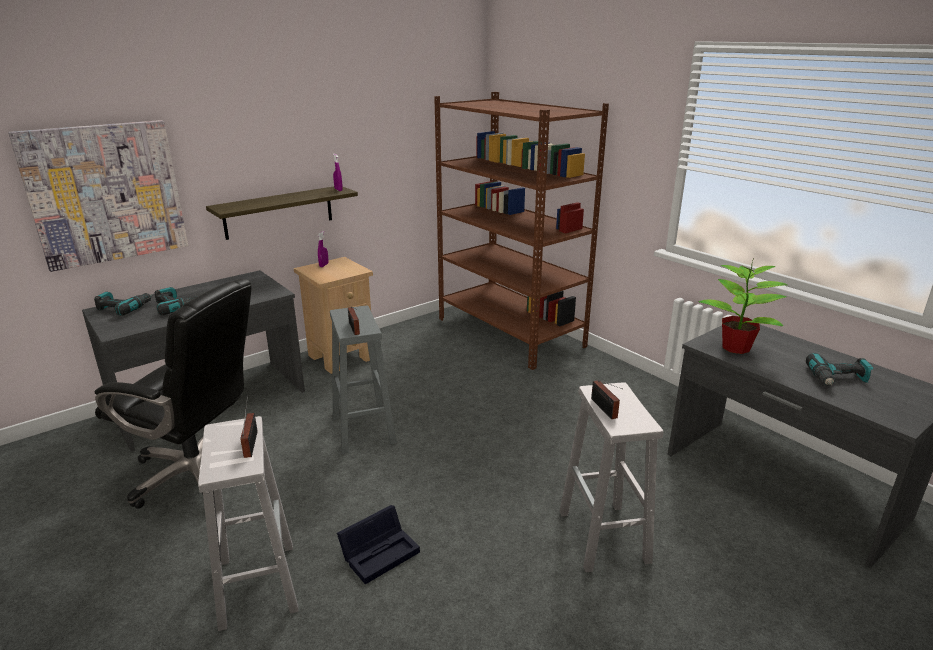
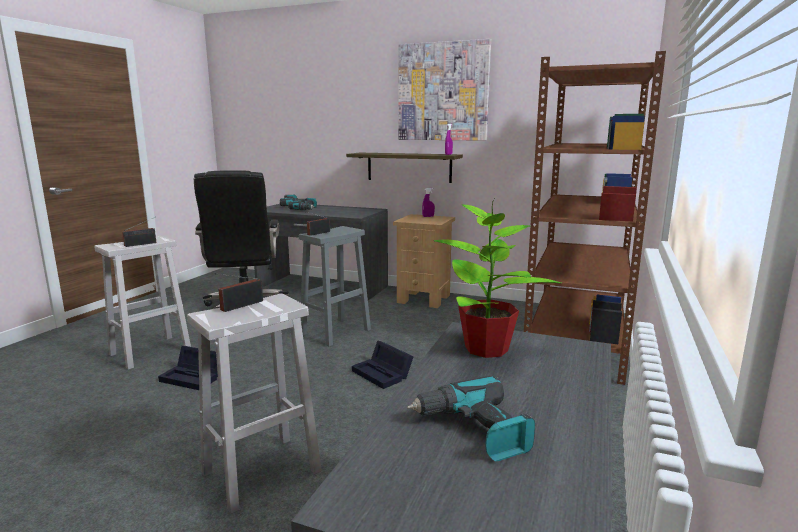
camera: 60 degrees right, 10 degrees down
picture [8,120,188,272] -> picture moved to [398,39,491,141]
none -> black storage box [352,340,414,389]

